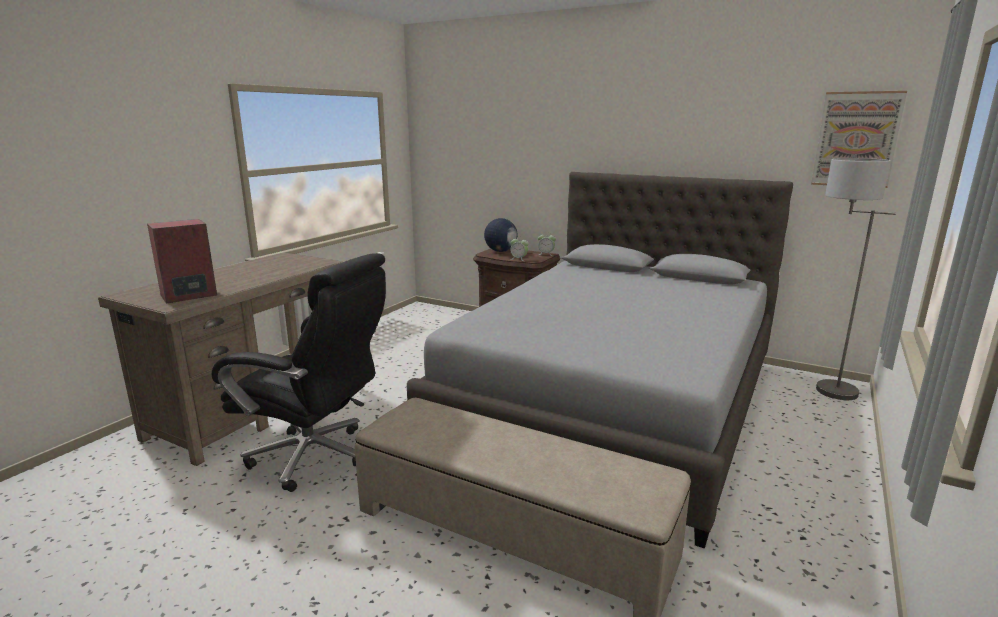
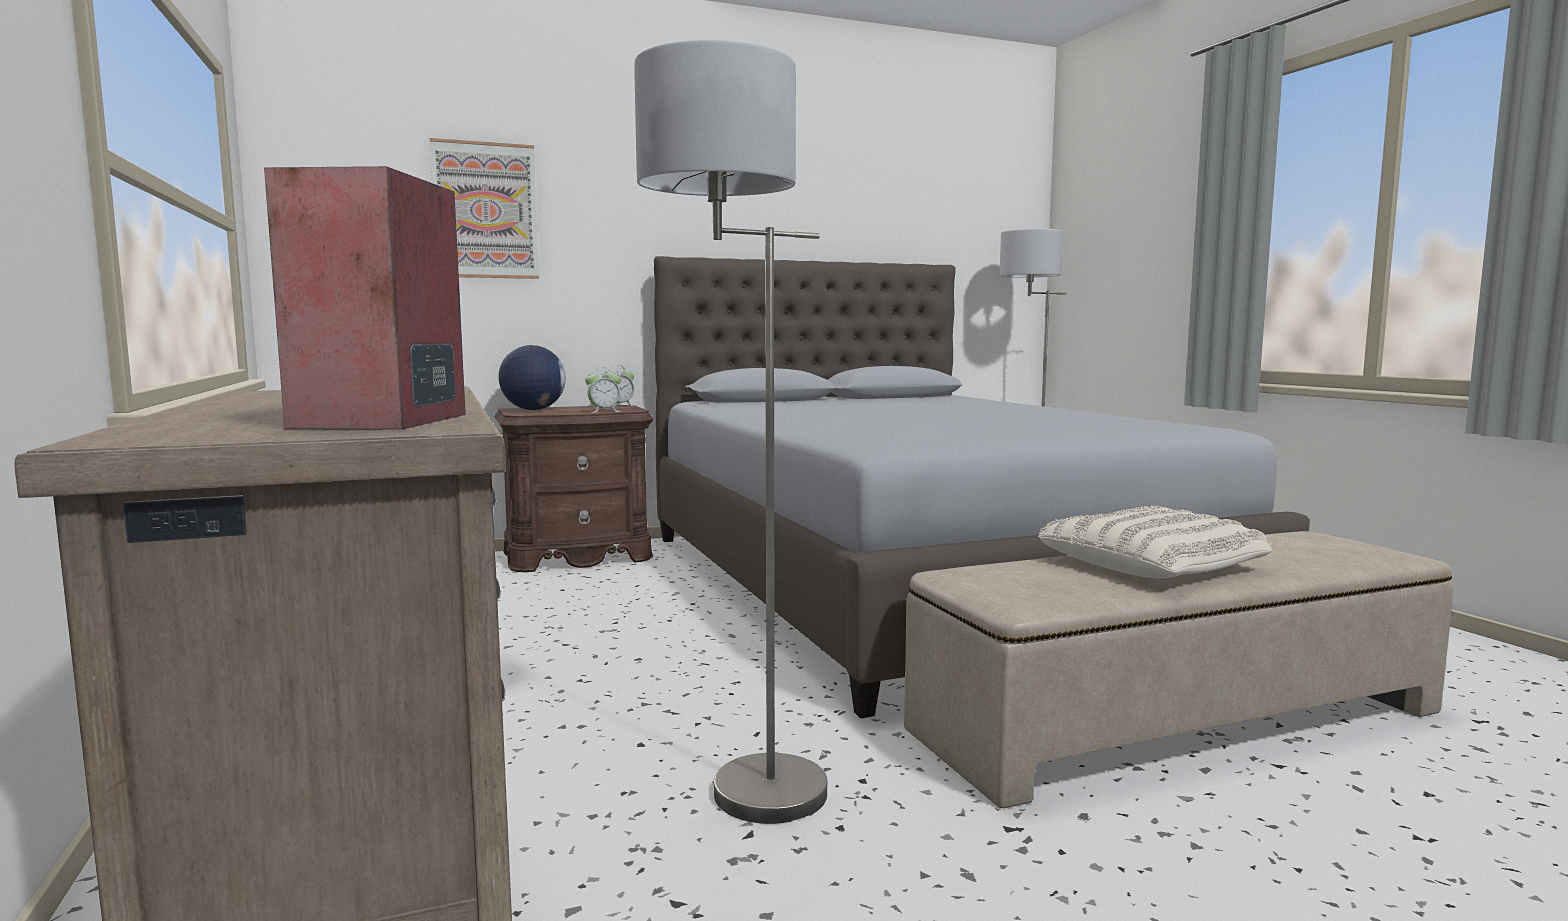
camera: 50 degrees left, 10 degrees down
black office chair [212,253,386,492] -> grey floor lamp [634,40,827,824]
picture [811,91,907,188] -> picture moved to [430,138,539,279]
none -> beige pillow [1038,506,1272,579]

